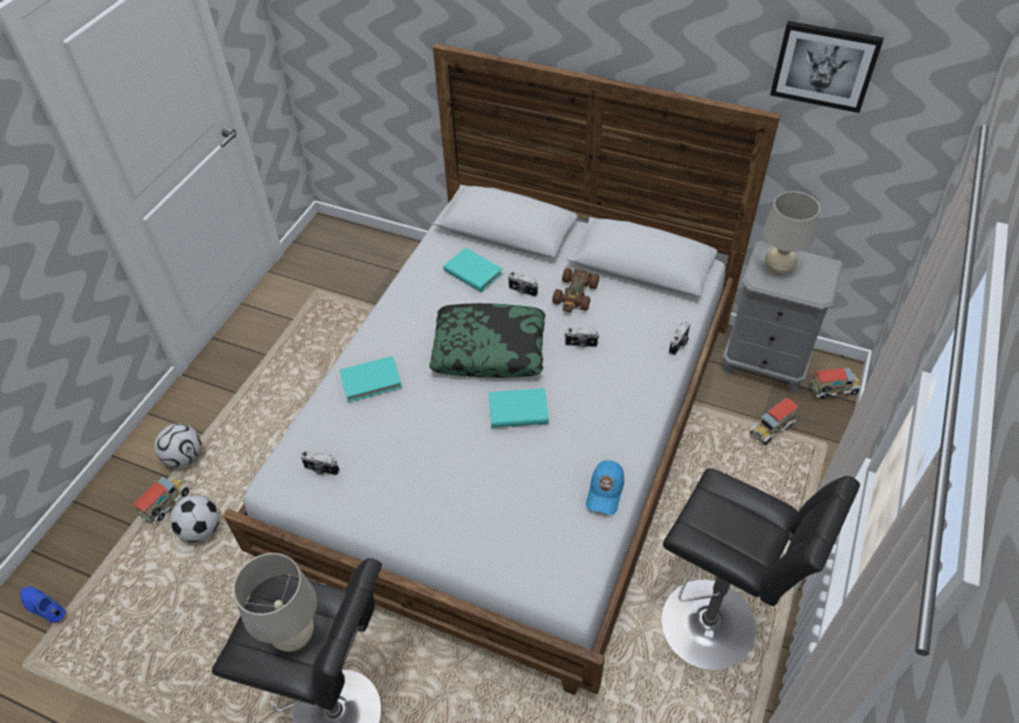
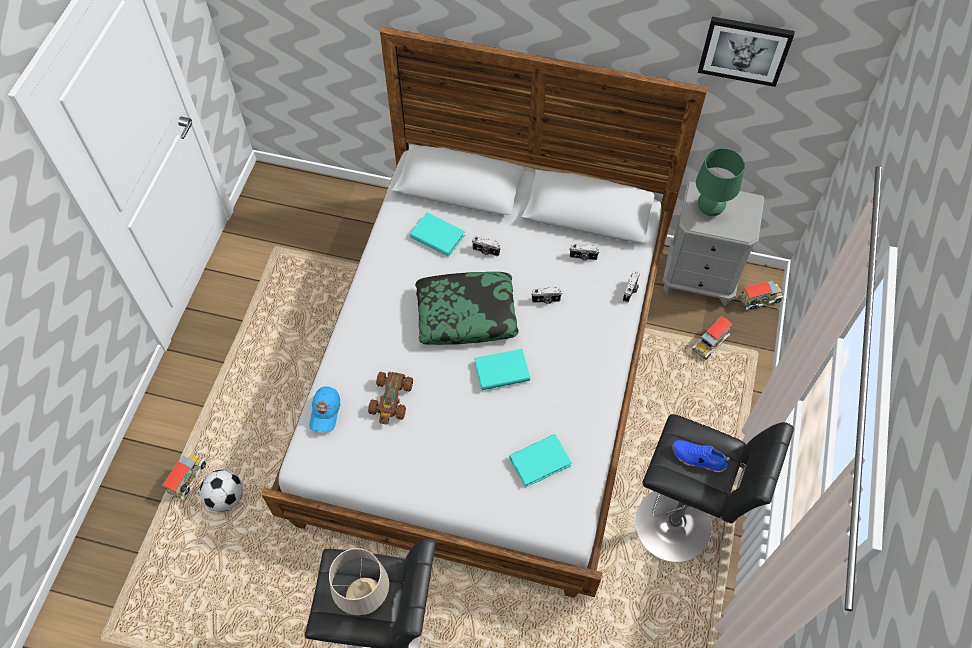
camera: 10 degrees left, 10 degrees up
blue shoe [20,586,68,625] -> blue shoe moved to [673,440,730,472]
football [154,423,201,468] -> none
camera [301,451,339,475] -> camera moved to [569,244,600,261]
turquoise book [339,356,402,402] -> turquoise book moved to [509,434,572,487]
brown toy car [552,268,599,313] -> brown toy car moved to [368,372,413,425]
blue cap [586,460,624,515] -> blue cap moved to [309,387,340,432]
beige table lamp [763,191,820,275] -> green table lamp [696,148,745,216]

